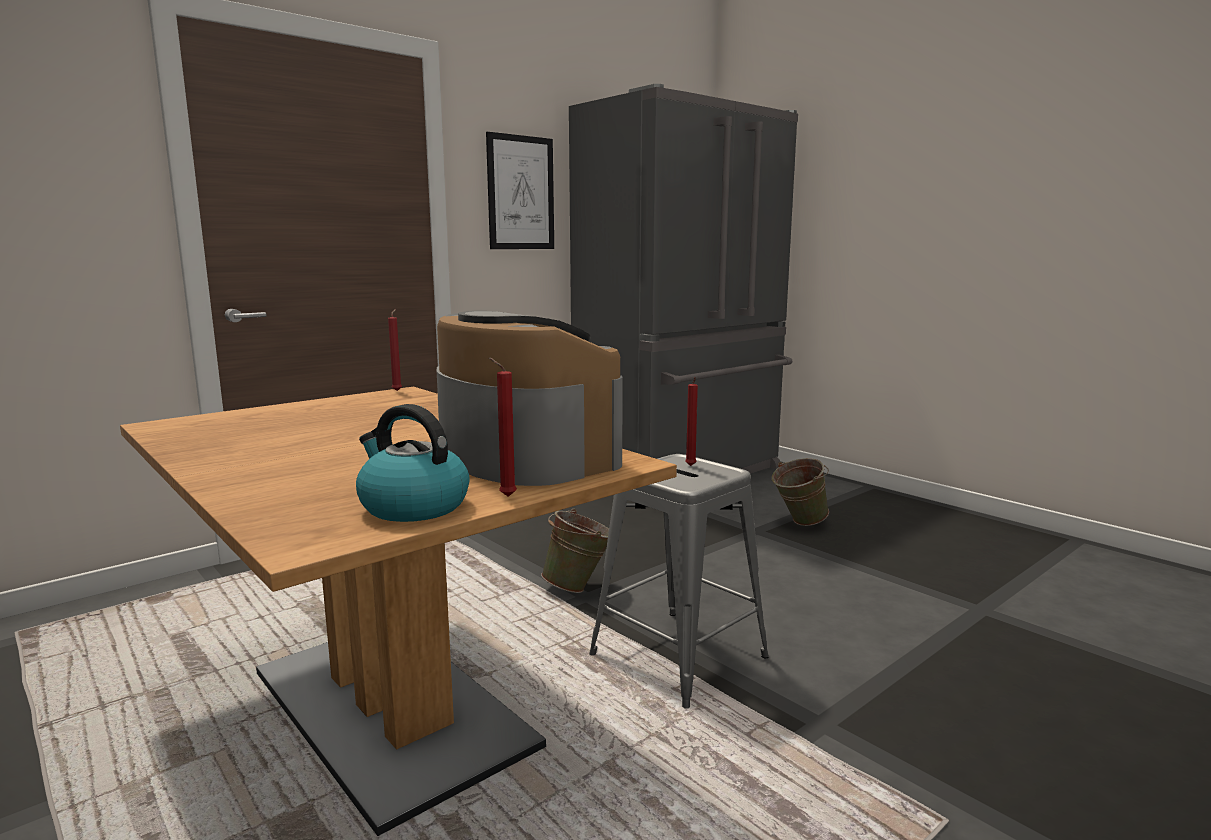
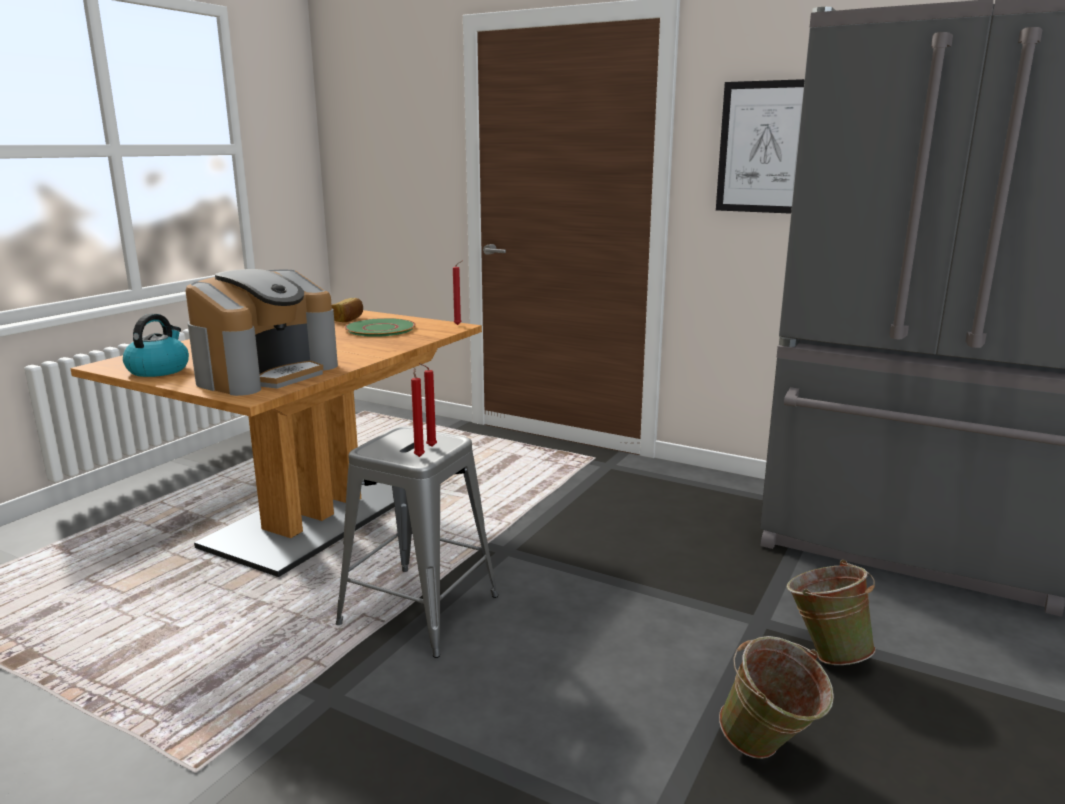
camera: 70 degrees right, 5 degrees up
red candle [489,358,517,497] -> red candle moved to [411,367,425,457]
green bucket [541,509,609,593] -> green bucket moved to [719,636,834,759]
none -> bread [332,298,363,322]
none -> green plate [344,318,416,337]

